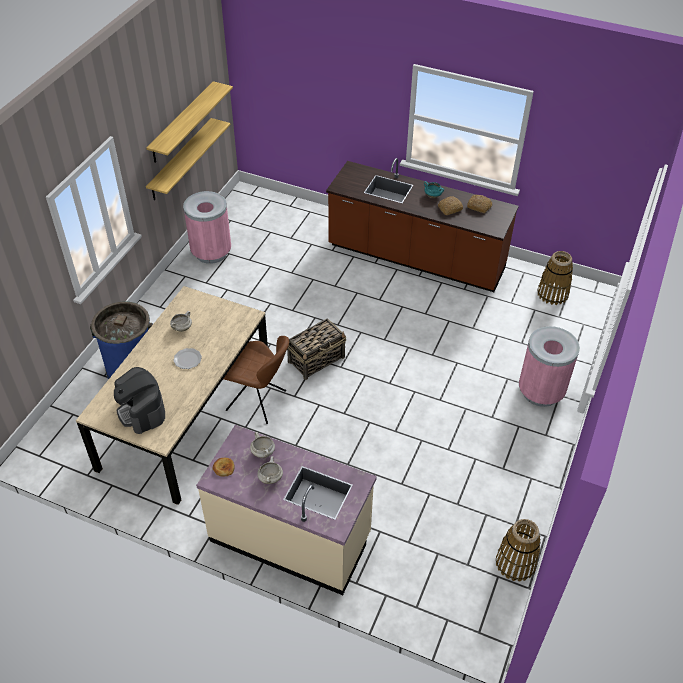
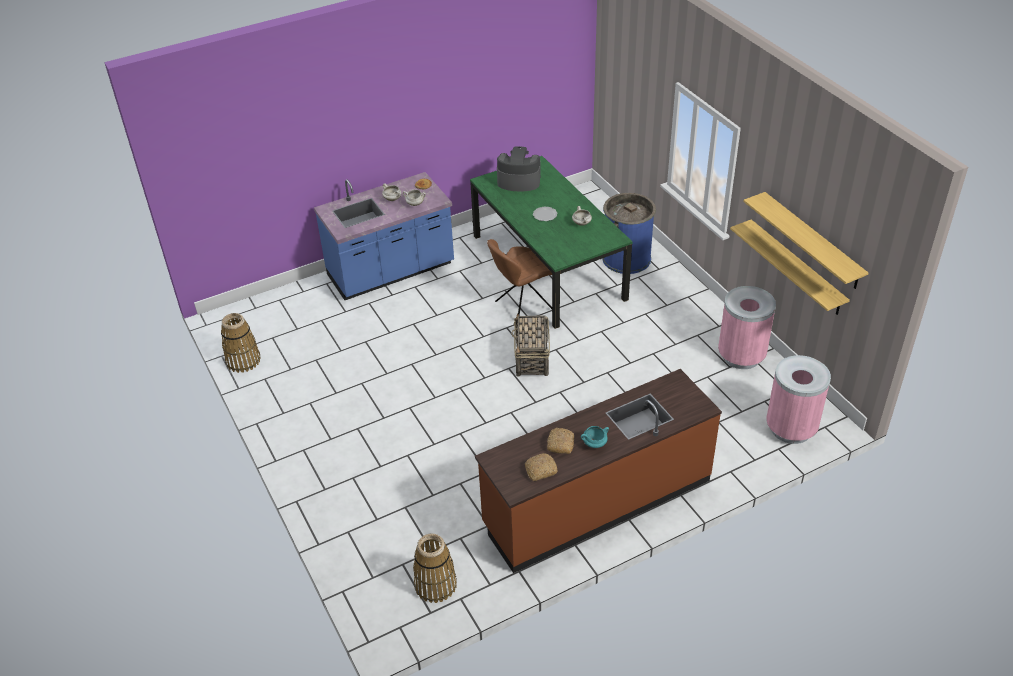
camera: 130 degrees right, 5 degrees down
beige dining table [76,286,268,505] -> green dining table [470,156,632,329]
beige counter [196,425,377,595] -> blue counter [314,172,454,300]
pink trash can [519,326,580,407] -> pink trash can moved to [766,355,831,444]

